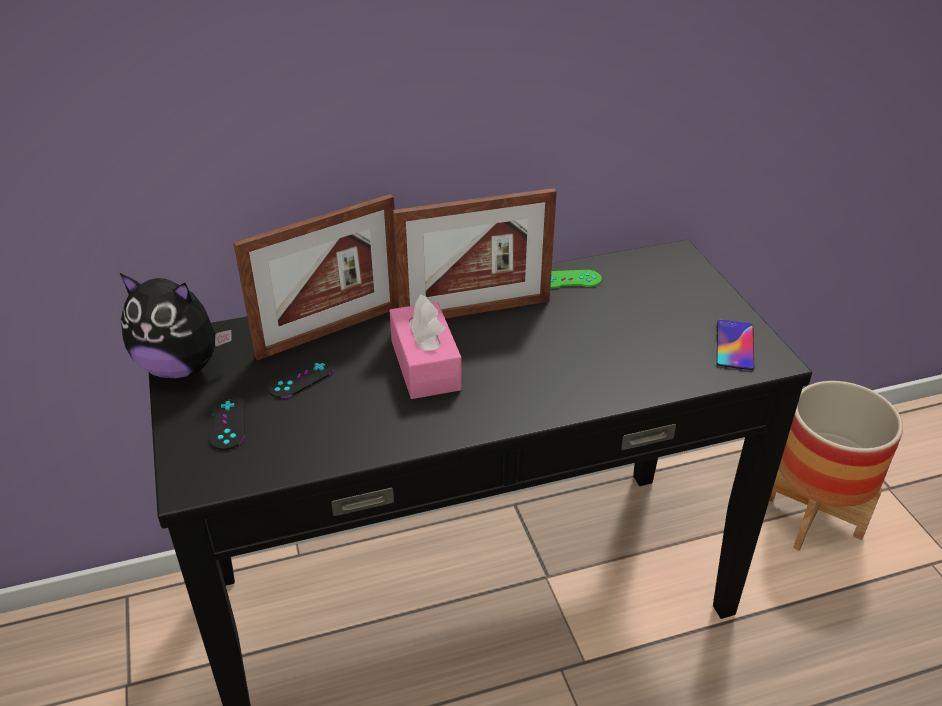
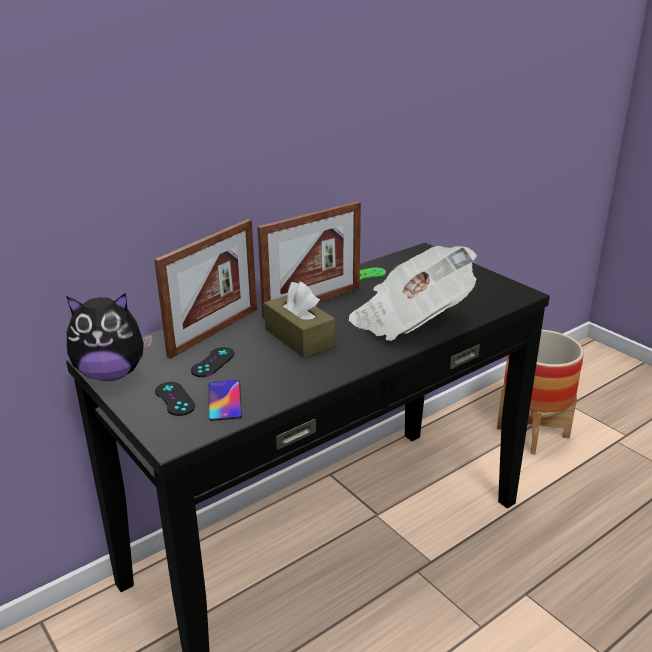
camera: 20 degrees left, 10 degrees down
pink tissue box [389,294,462,399] -> brown tissue box [264,281,336,358]
phone [717,320,755,370] -> phone moved to [209,380,242,421]
none -> newspaper [349,246,477,341]

